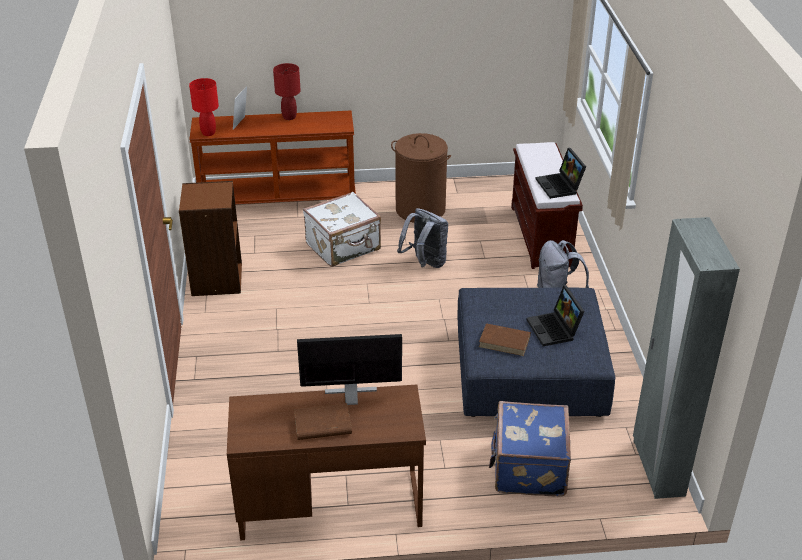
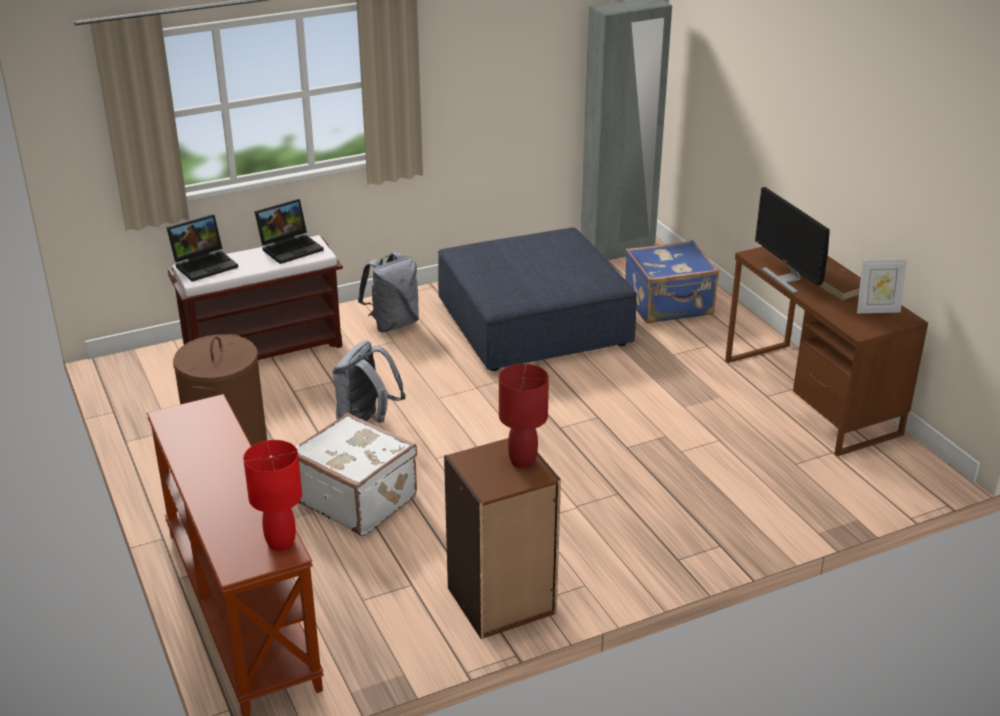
camera: 110 degrees left, 5 degrees down
picture frame [233,86,247,129] -> picture frame moved to [857,259,907,313]
red table lamp [273,63,301,120] -> red table lamp moved to [499,364,549,468]
brown book [479,323,531,356] -> none
laptop [526,285,585,346] -> laptop moved to [166,214,238,282]

